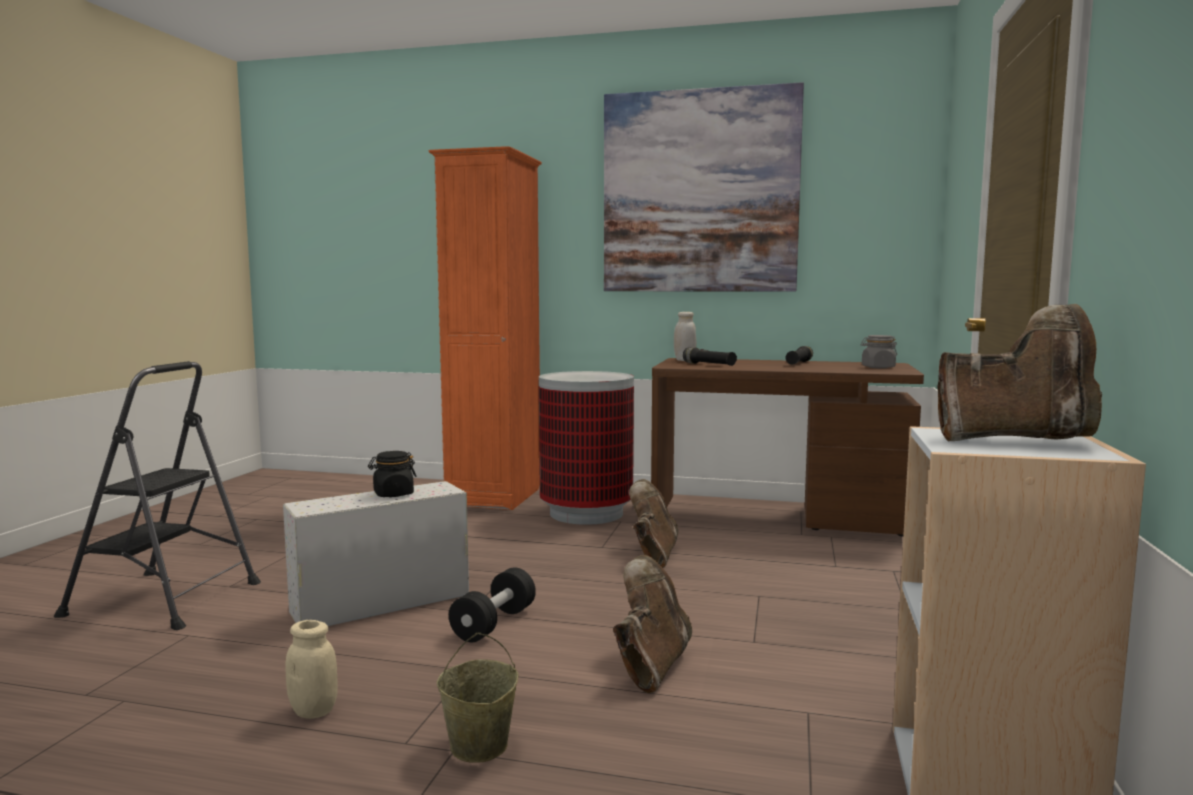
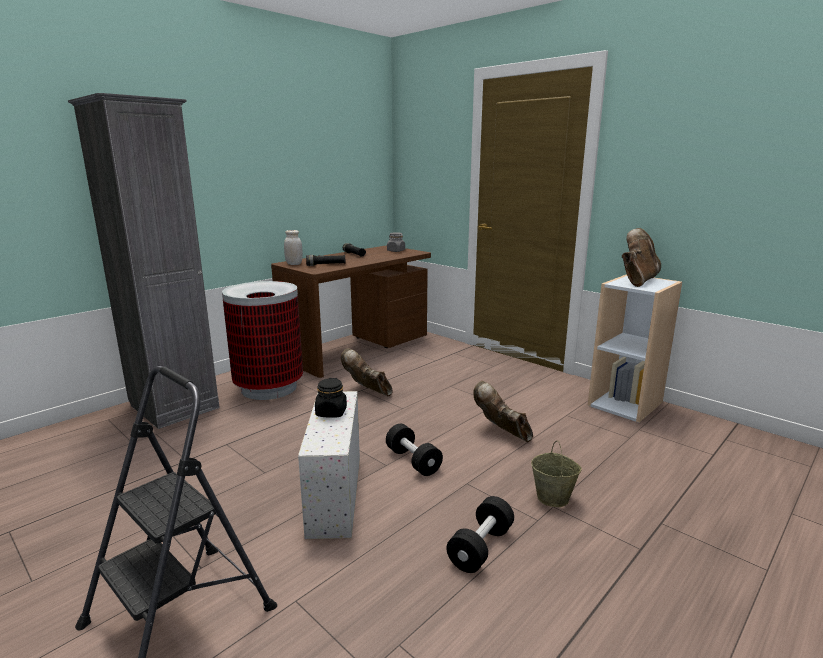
camera: 60 degrees left, 10 degrees up
beige jar [285,620,338,719] -> black dumbbell [446,496,514,573]
orange cabinet [429,146,542,510] -> grey cabinet [68,93,220,429]
picture [604,82,804,292] -> none

